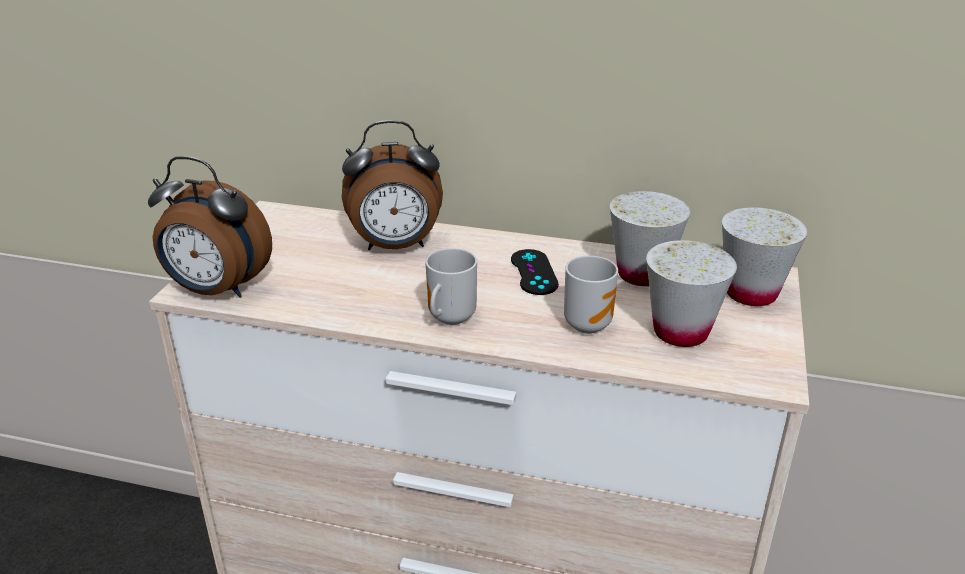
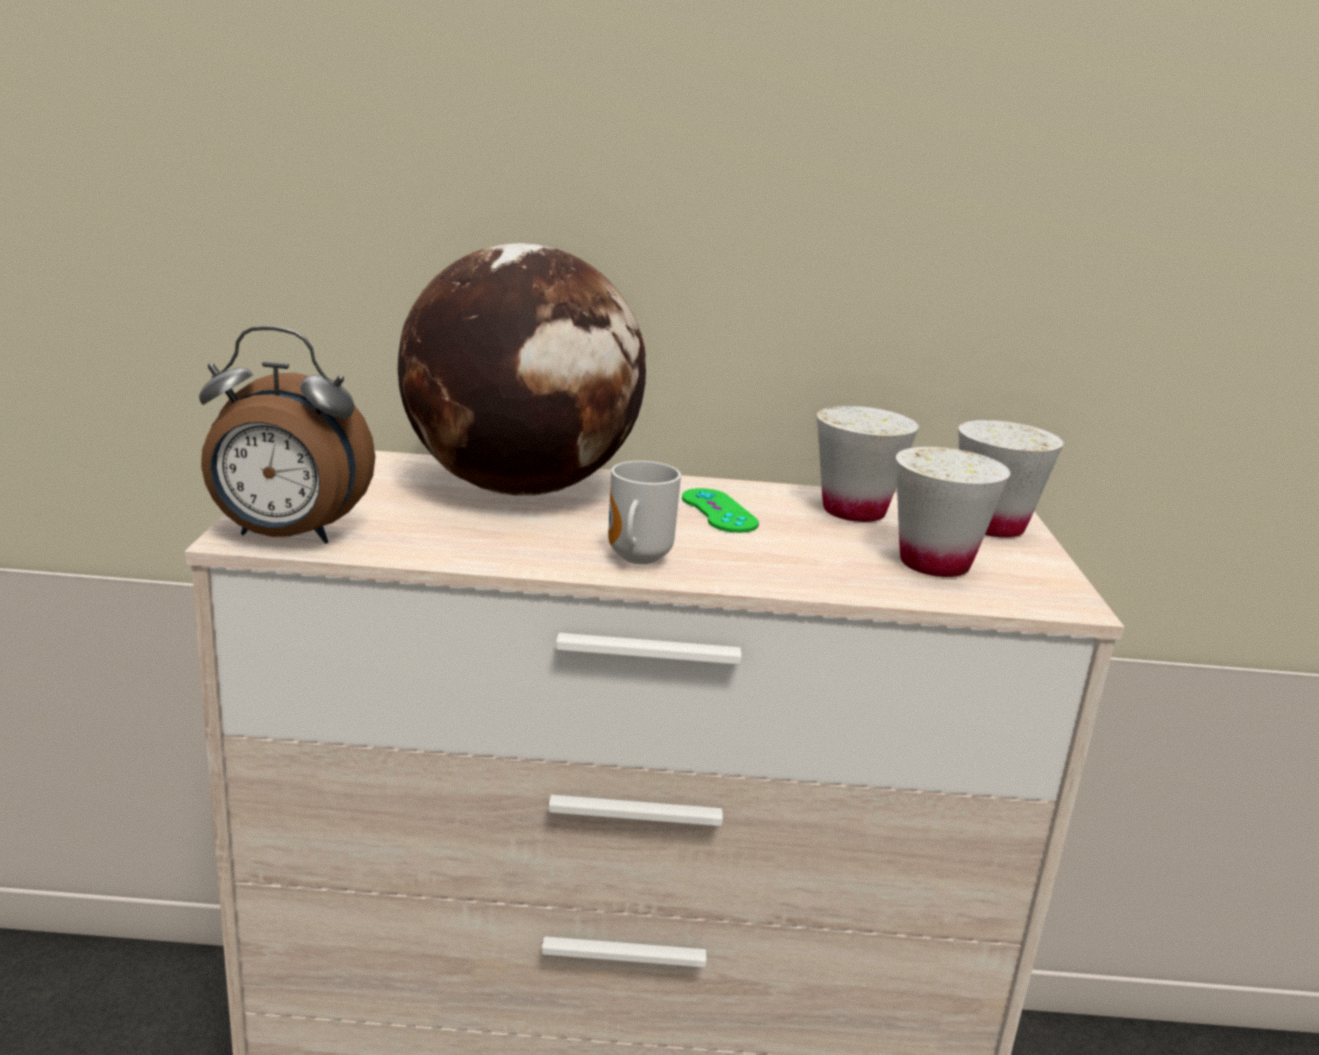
camera: 15 degrees left, 10 degrees down
alarm clock [342,120,443,250] -> globe [398,243,646,496]
black game controller [511,249,559,295] -> green game controller [682,488,759,533]
mug [564,256,618,334] -> none

